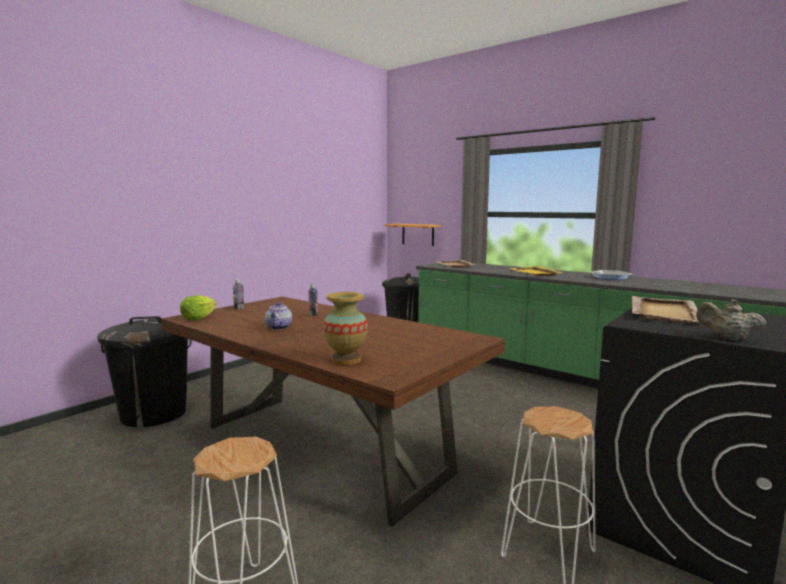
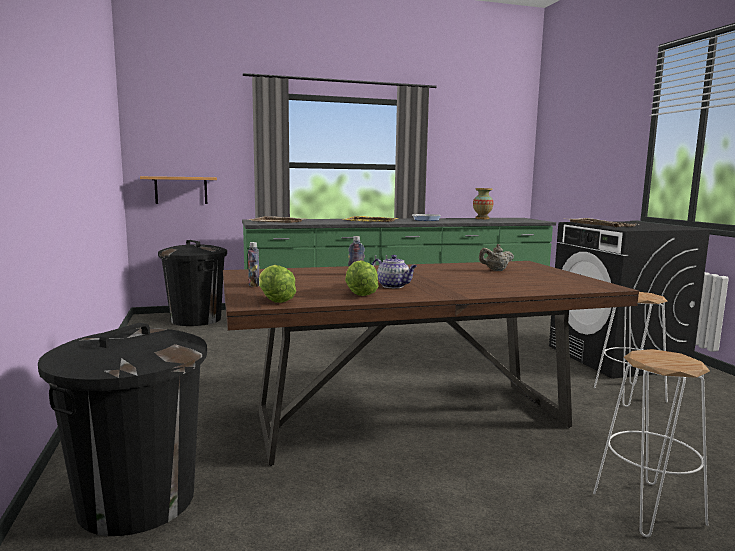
camera: 55 degrees left, 0 degrees up
vase [323,292,368,365] -> vase moved to [473,188,493,219]
beige teapot [696,299,766,341] -> beige teapot moved to [479,244,514,271]
none -> lettuce [345,260,379,296]

